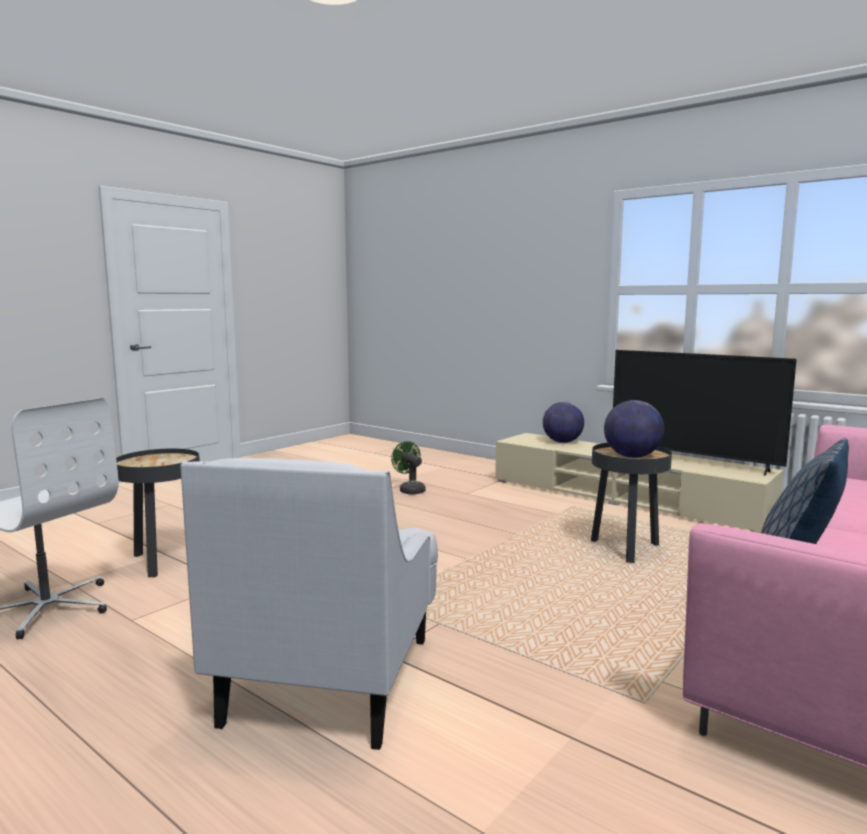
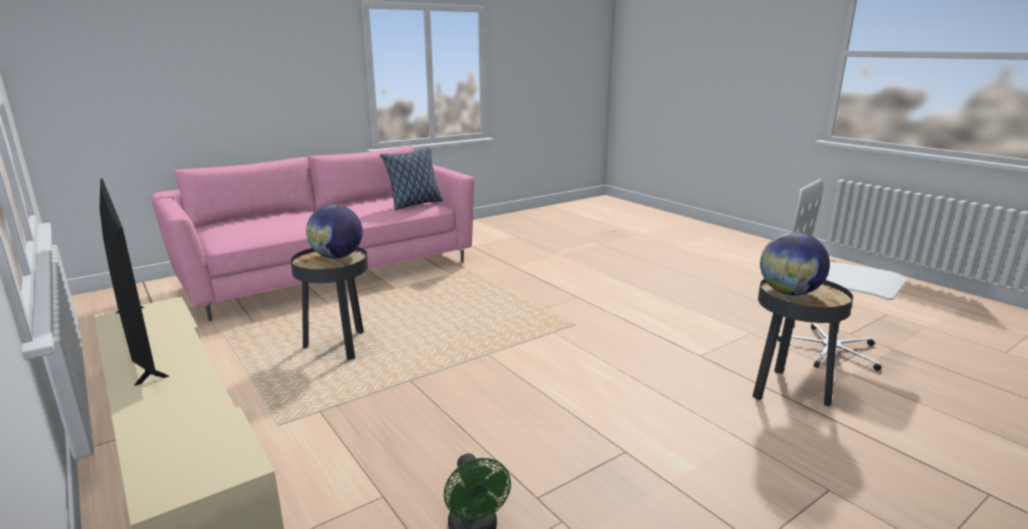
camera: 165 degrees left, 10 degrees up
white armchair [180,458,438,750] -> none
globe [543,402,584,443] -> globe moved to [760,232,830,295]

